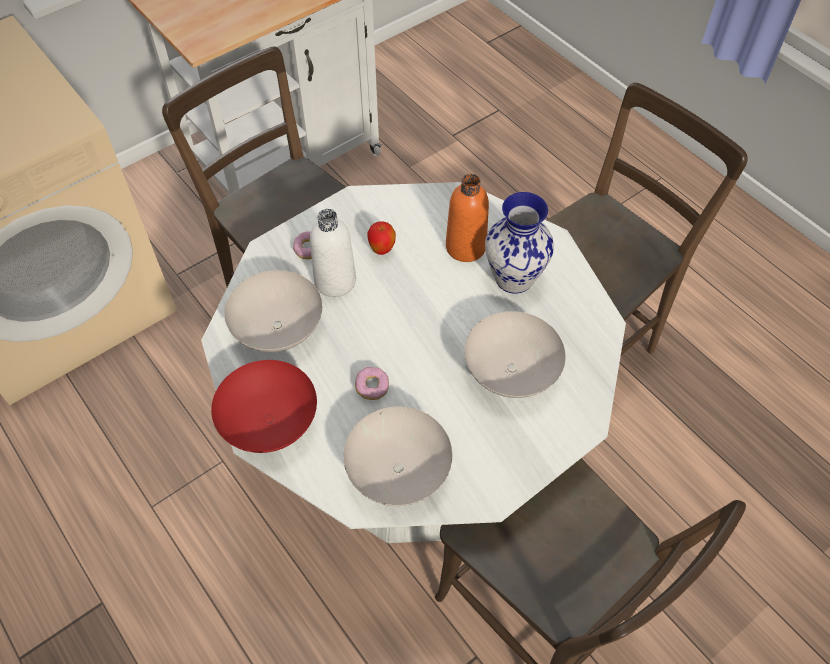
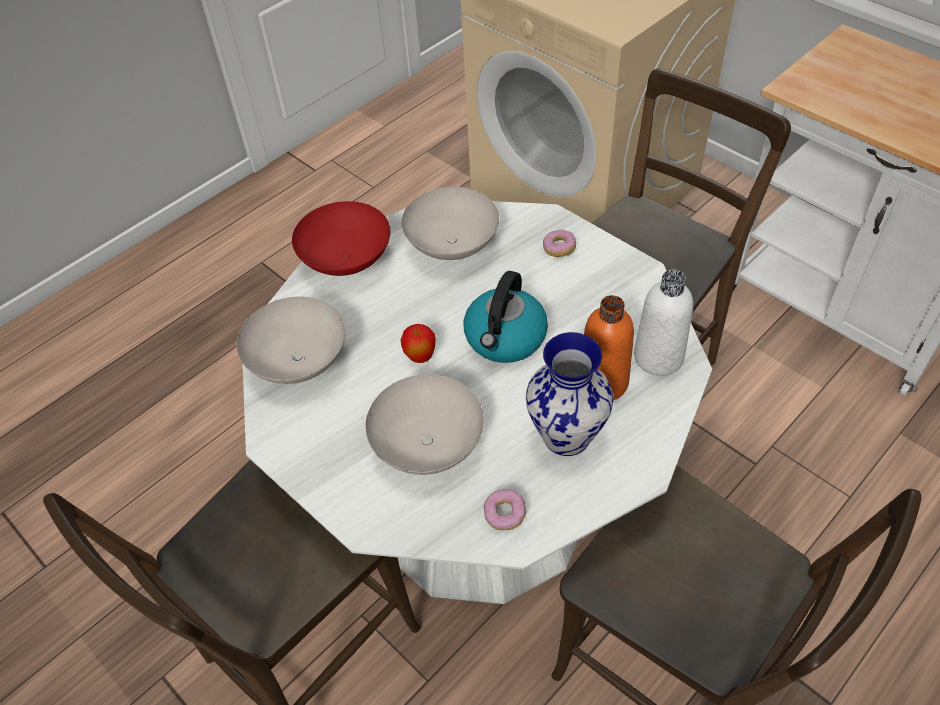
camera: 85 degrees right, 5 degrees down
white bottle [310,209,356,297] -> white bottle moved to [634,269,693,376]
donut [355,367,389,400] -> donut moved to [484,489,526,530]
apple [367,221,396,255] -> apple moved to [400,324,436,363]
none -> kettle [464,271,548,363]

